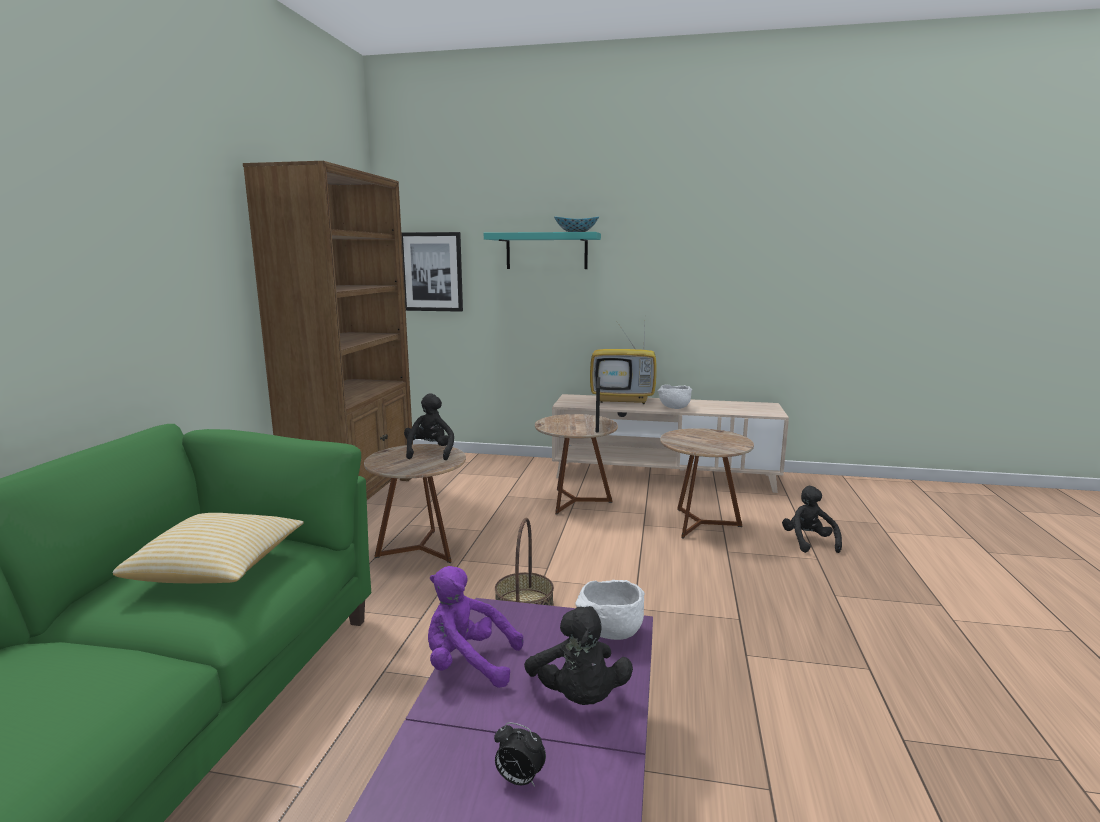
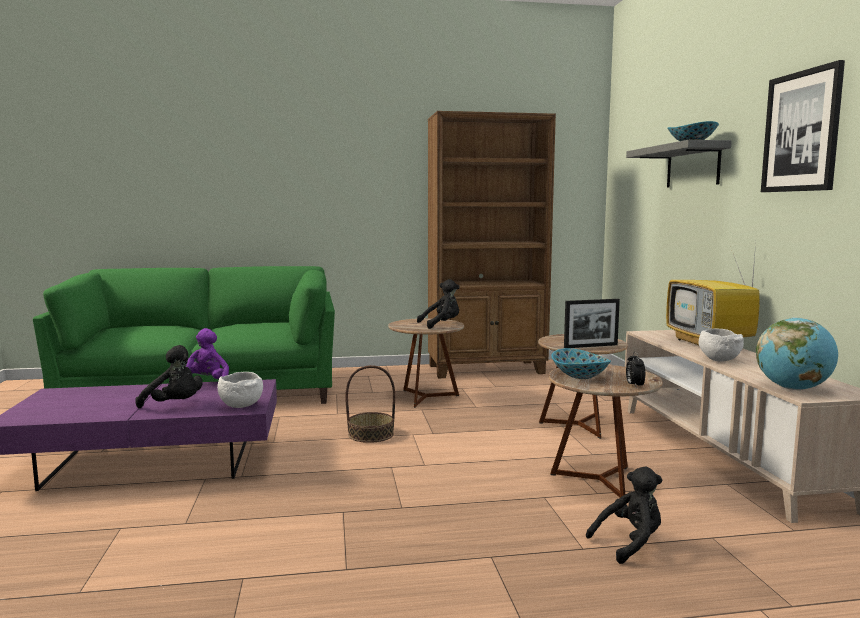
camera: 70 degrees right, 5 degrees down
pillow [113,513,304,584] -> none
picture [401,232,463,312] -> picture moved to [761,60,845,192]
turquoise shelf [484,232,601,269] -> grey shelf [626,140,732,187]
alarm clock [494,722,546,787] -> alarm clock moved to [626,352,645,387]
black plush toy [524,606,633,705] -> black plush toy turned 120 degrees counterclockwise [135,345,203,408]
none -> bowl [551,348,611,379]
none -> globe [756,317,838,390]

